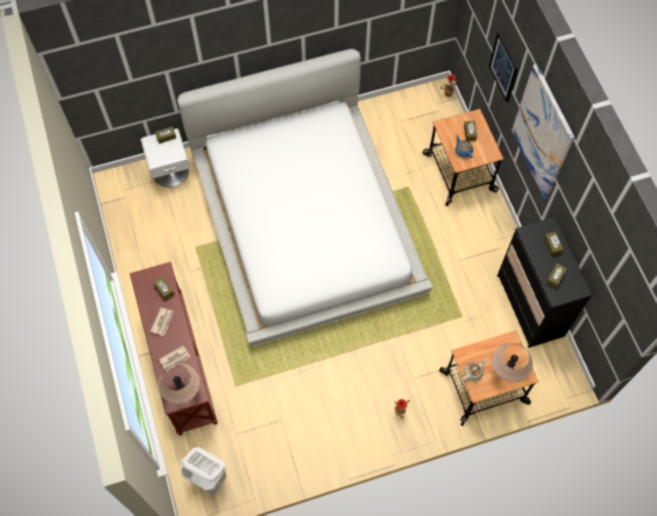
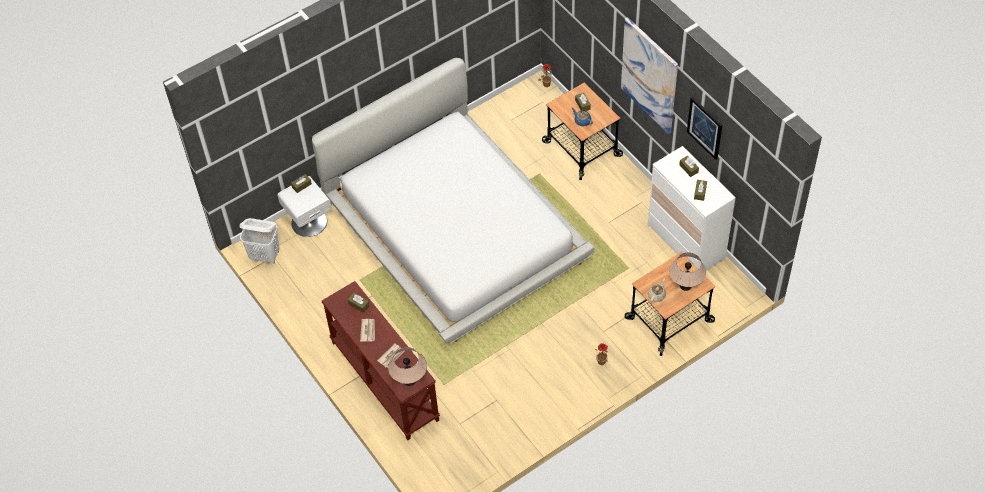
camera: 15 degrees left, 10 degrees down
white laundry basket [180,447,226,495] -> white laundry basket moved to [240,218,279,263]
picture [489,31,519,102] -> picture moved to [687,97,722,160]
black dresser [497,217,592,348] -> white dresser [648,146,736,271]

